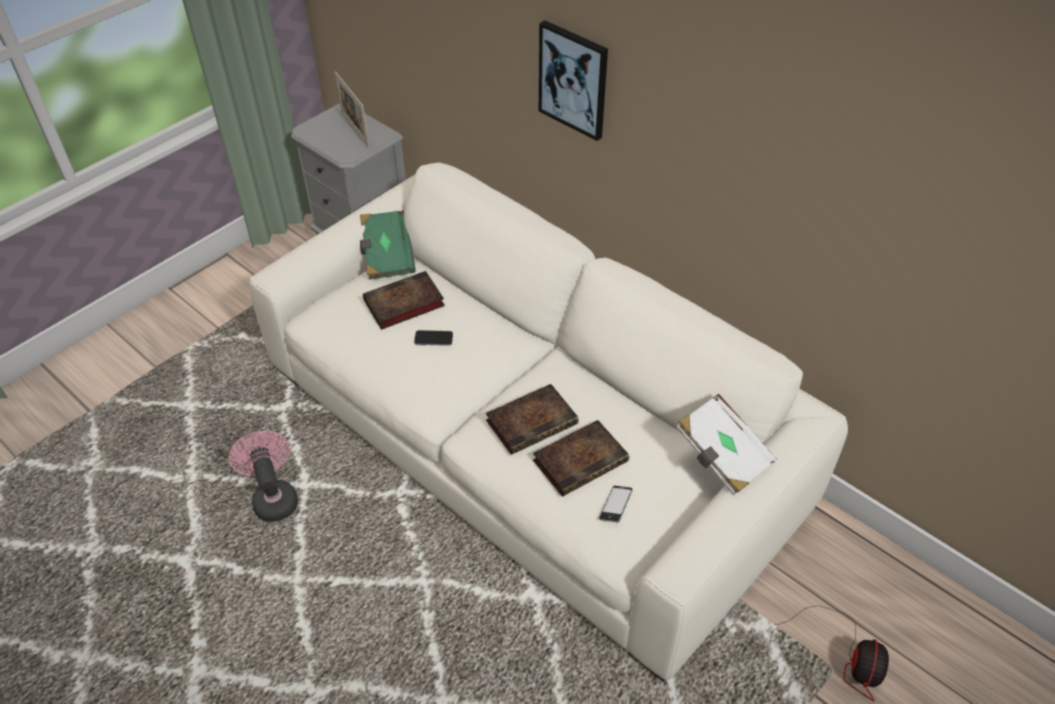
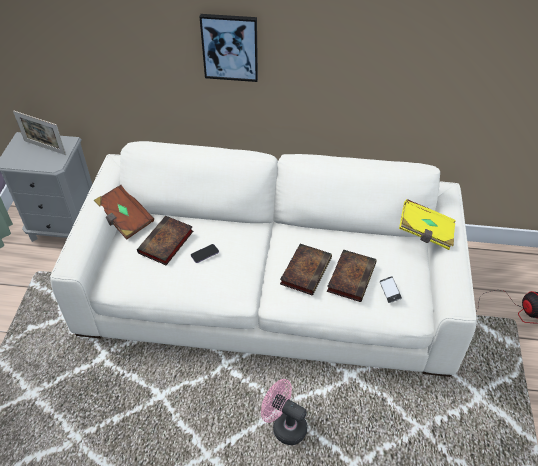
camera: 35 degrees left, 0 degrees up
pink fan [229,431,298,522] -> pink fan moved to [261,379,308,445]
green book [360,210,416,279] -> brown book [94,185,154,240]
white book [676,394,777,495] -> yellow book [399,199,455,250]

